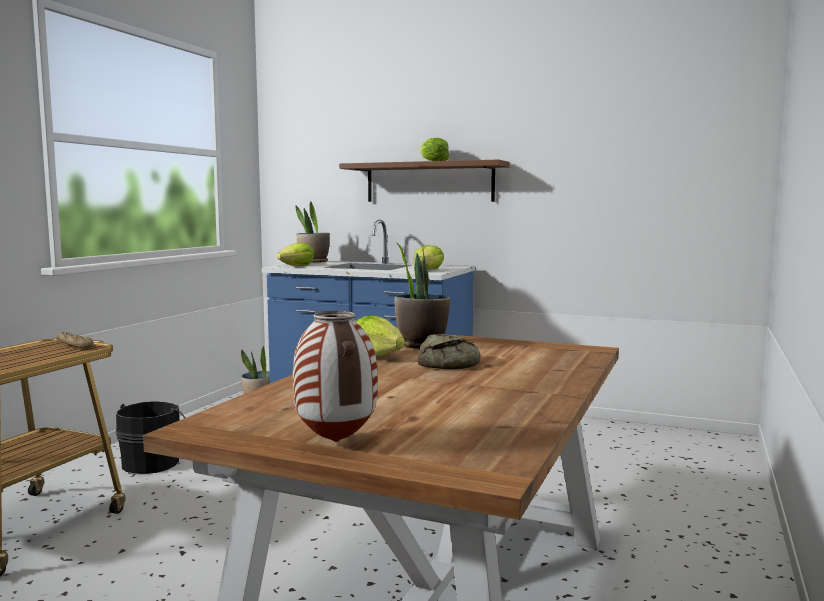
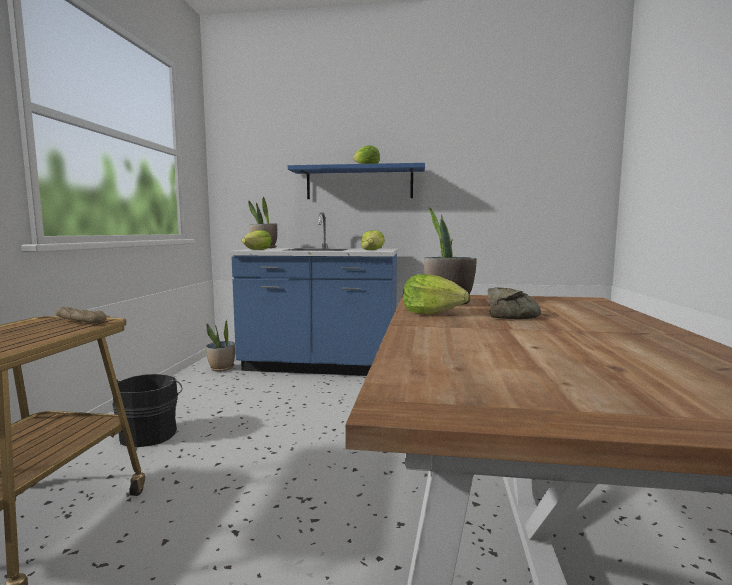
camera: 15 degrees left, 0 degrees up
vase [292,311,378,442] -> none
brown shelf [339,160,510,202] -> blue shelf [288,163,425,199]

